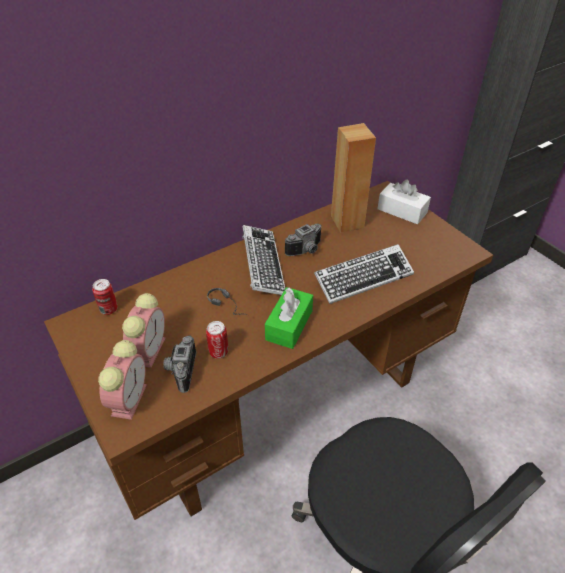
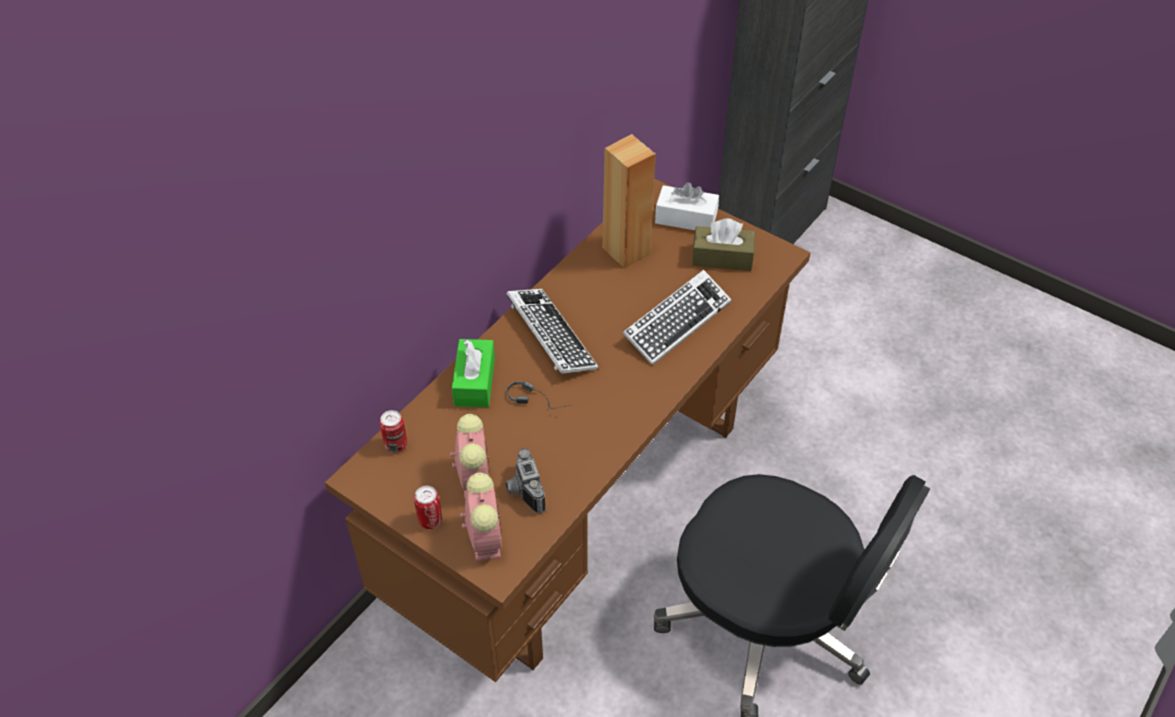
camera: 20 degrees left, 5 degrees up
can [206,321,228,359] -> can moved to [414,486,442,529]
green tissue box [265,287,313,349] -> green tissue box moved to [452,339,495,407]
camera [285,224,322,256] -> none
none -> brown tissue box [692,219,755,271]

